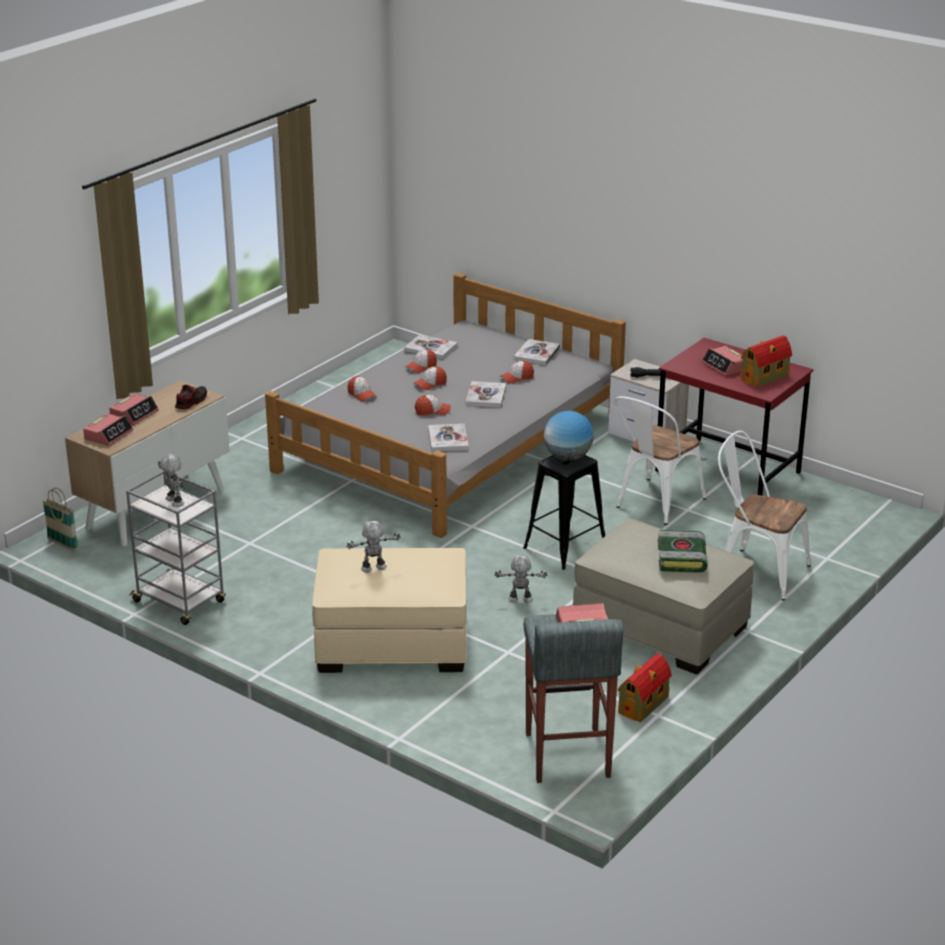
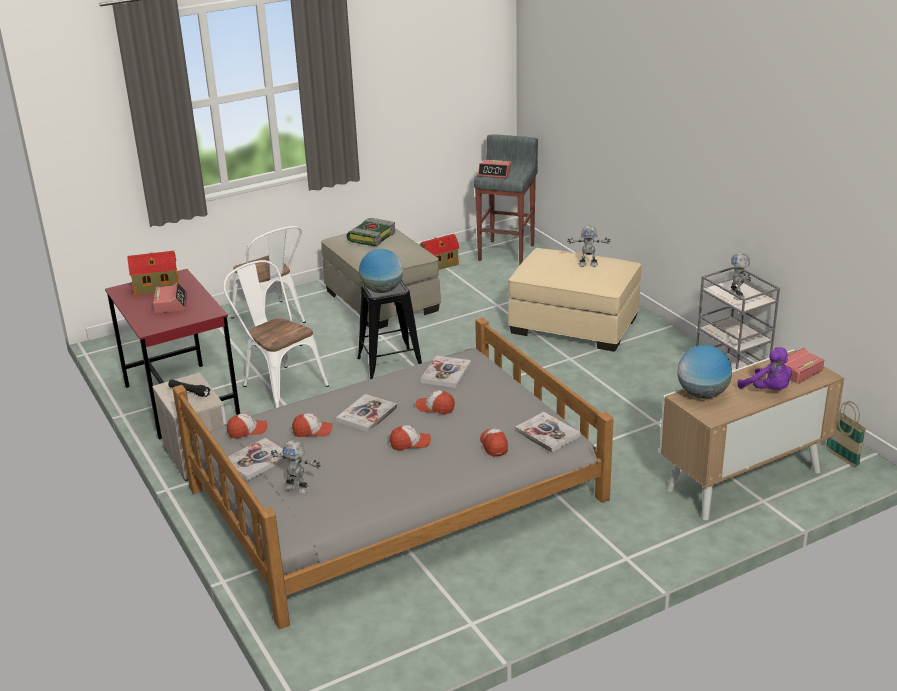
camera: 155 degrees left, 0 degrees up
alarm clock [109,393,159,425] -> purple plush toy [738,347,792,390]
shoe [175,385,207,409] -> globe [677,345,732,399]
book [404,335,457,359] -> book moved to [515,412,581,453]
cap [406,349,437,373] -> cap moved to [227,414,267,439]
toy robot [495,556,547,603] -> toy robot moved to [271,440,321,494]
white chair [614,396,706,525] -> white chair turned 105 degrees counterclockwise [223,260,329,408]

